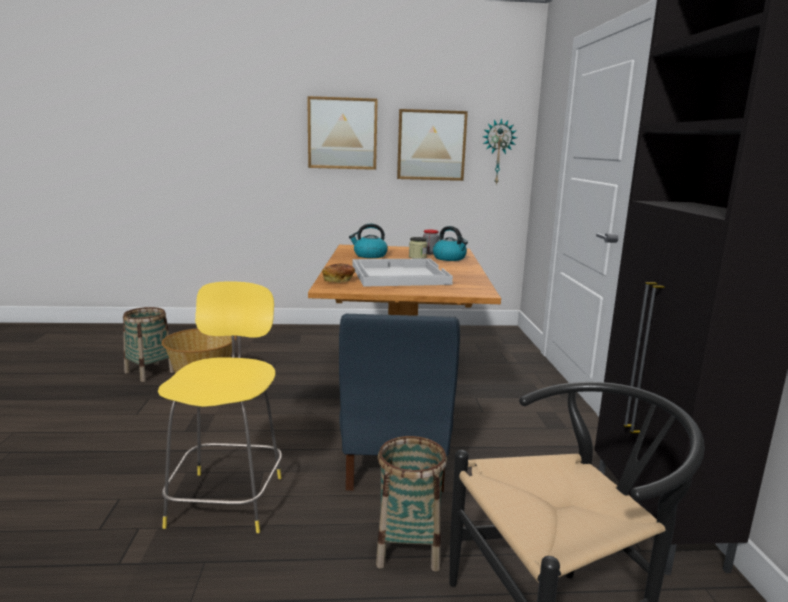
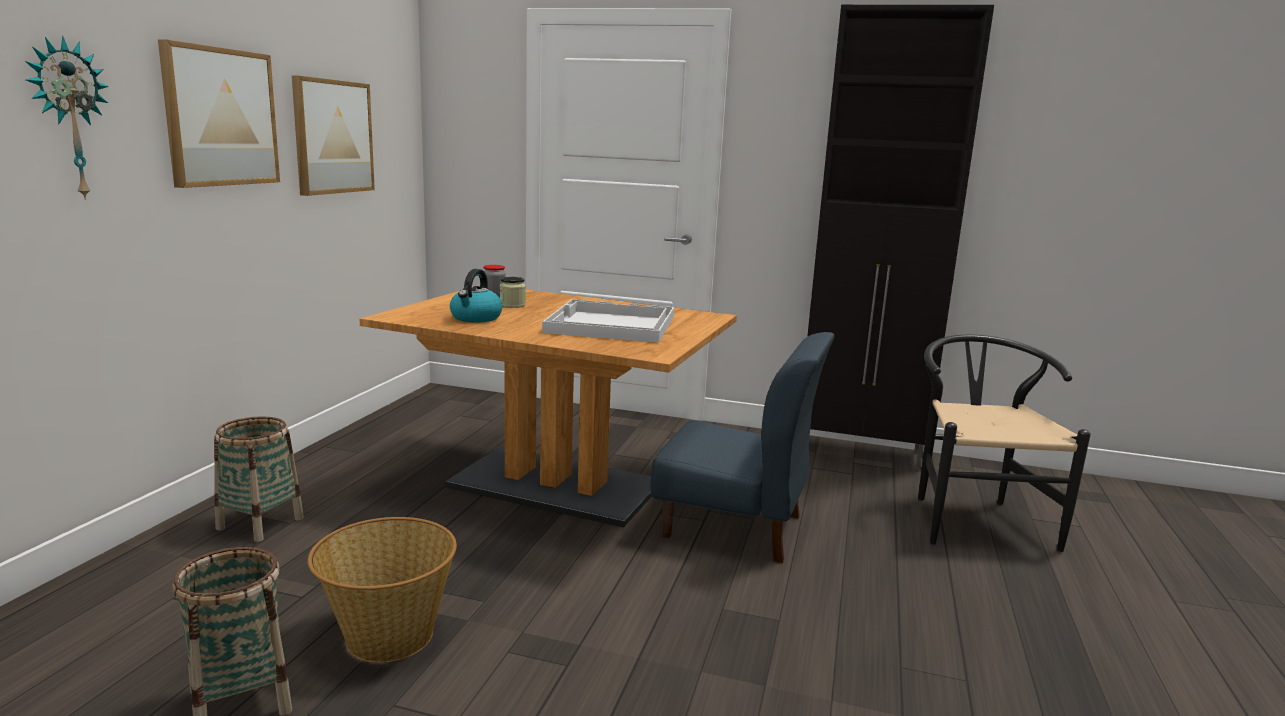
camera: 70 degrees left, 0 degrees up
yellow stool [158,281,282,533] -> none
bread [322,263,355,283] -> none
basket [376,436,447,571] -> basket moved to [214,416,304,542]
kettle [433,226,468,261] -> none
wall clock [483,118,517,185] -> wall clock moved to [25,36,109,200]

